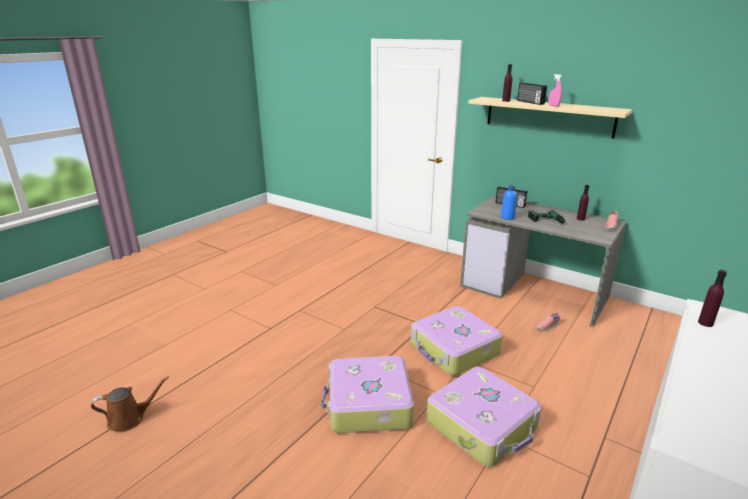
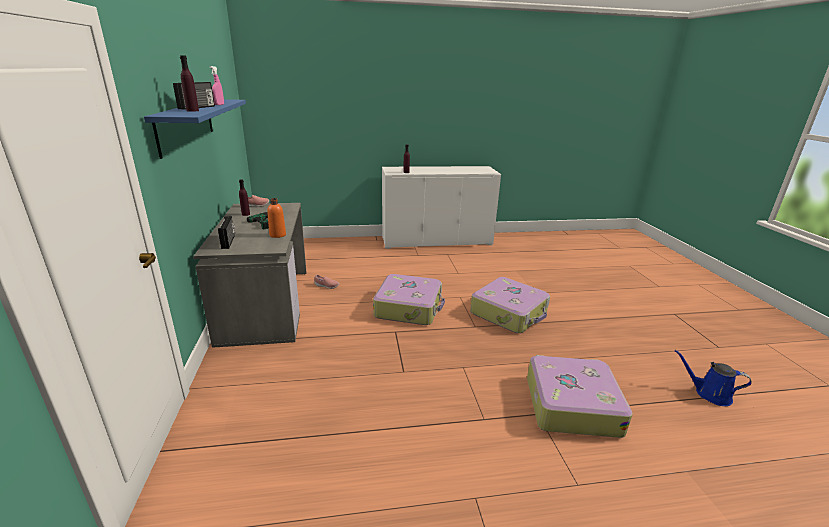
camera: 135 degrees left, 0 degrees up
brown watering can [91,377,169,432] -> blue watering can [675,350,752,406]
suitcase [426,367,541,467] -> suitcase moved to [527,355,633,438]
beige shelf [468,97,633,139] -> blue shelf [144,99,246,159]
blue bottle [501,185,517,220] -> orange bottle [267,198,286,238]

